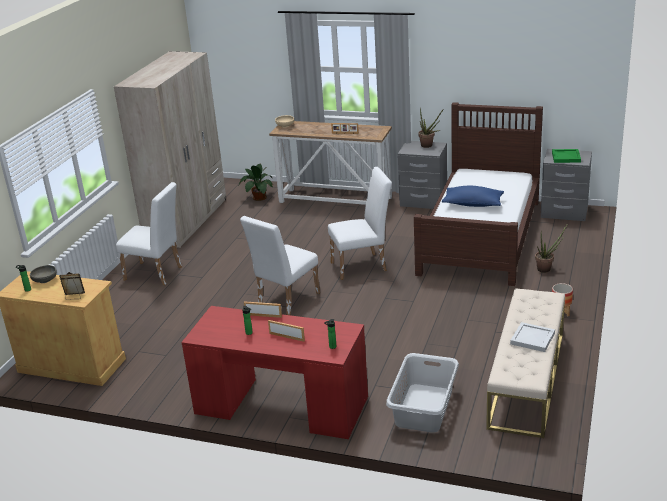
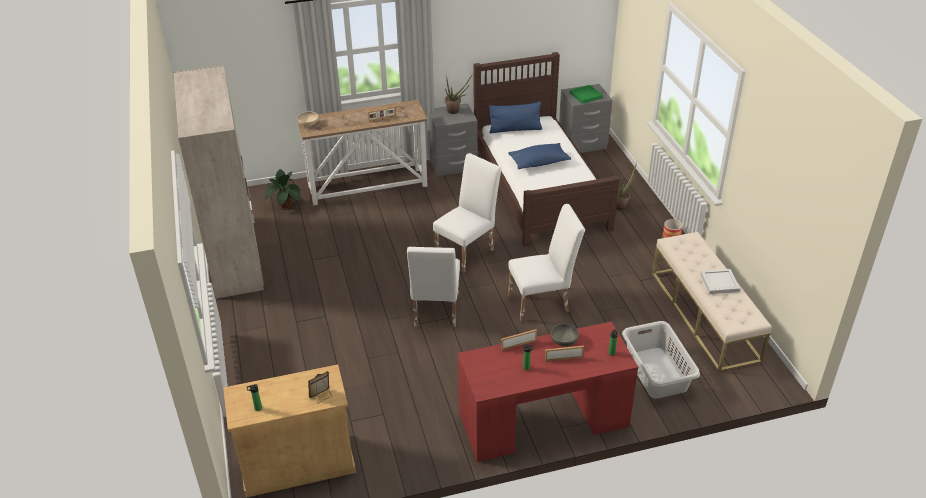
camera: 35 degrees left, 10 degrees up
grey bowl [30,265,57,283] -> grey bowl moved to [551,324,579,346]
white chair [116,182,182,285] -> white chair moved to [508,204,585,322]
none -> blue pillow [489,102,542,133]

